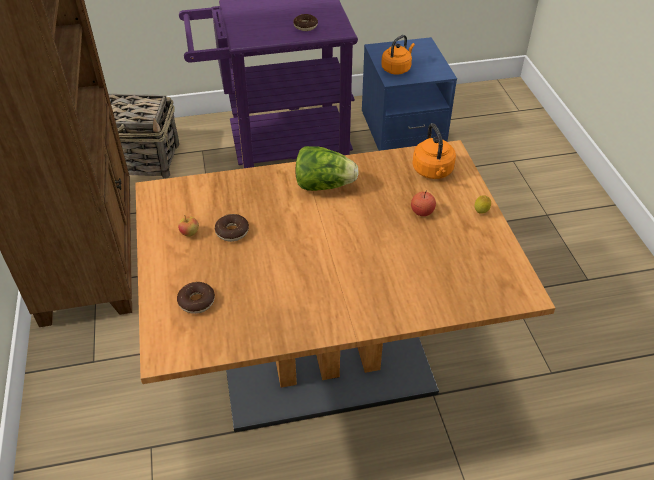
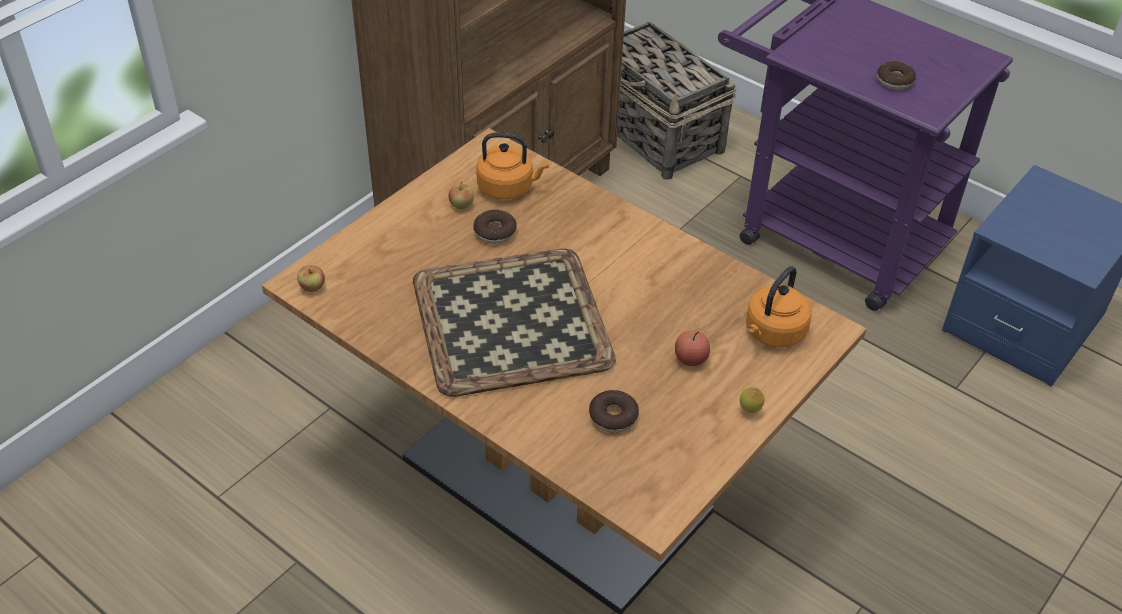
camera: 50 degrees right, 0 degrees up
donut [177,282,215,314] -> donut moved to [589,390,639,433]
lettuce [295,146,359,191] -> none
orange kettle [381,35,415,75] -> orange kettle moved to [476,132,549,200]
none -> apple [297,265,325,292]
none -> tray [413,249,616,397]

